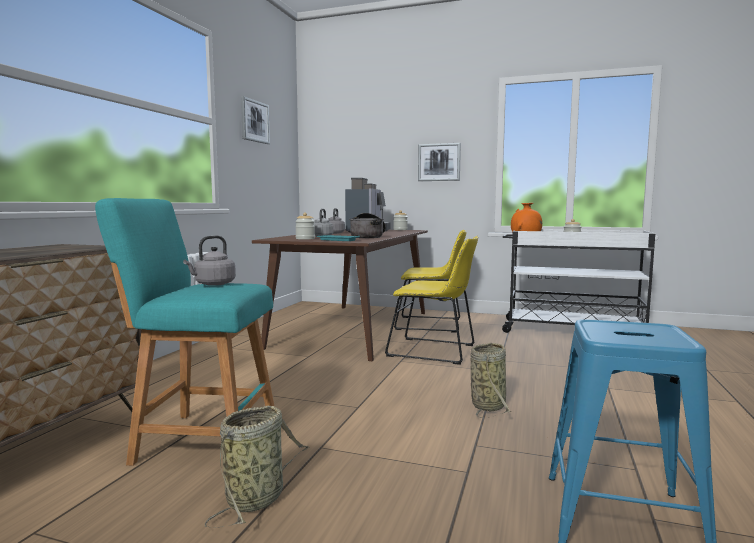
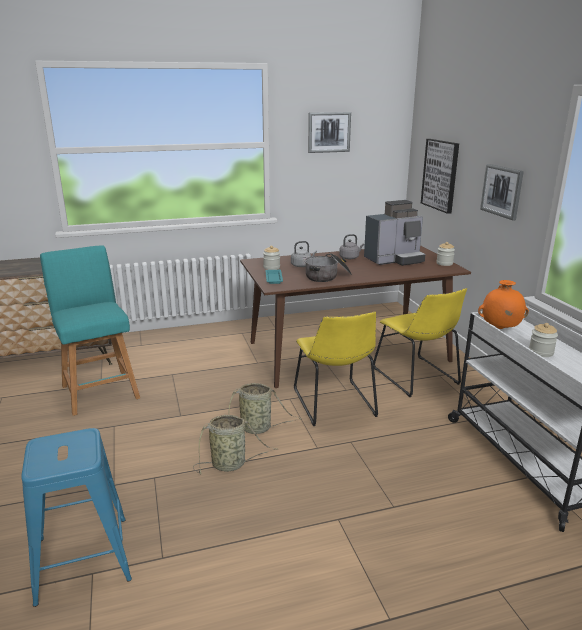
camera: 55 degrees right, 15 degrees up
grey kettle [183,235,236,286] -> none
basket [205,406,309,528] -> basket moved to [228,383,301,434]
none -> picture [421,139,459,214]

